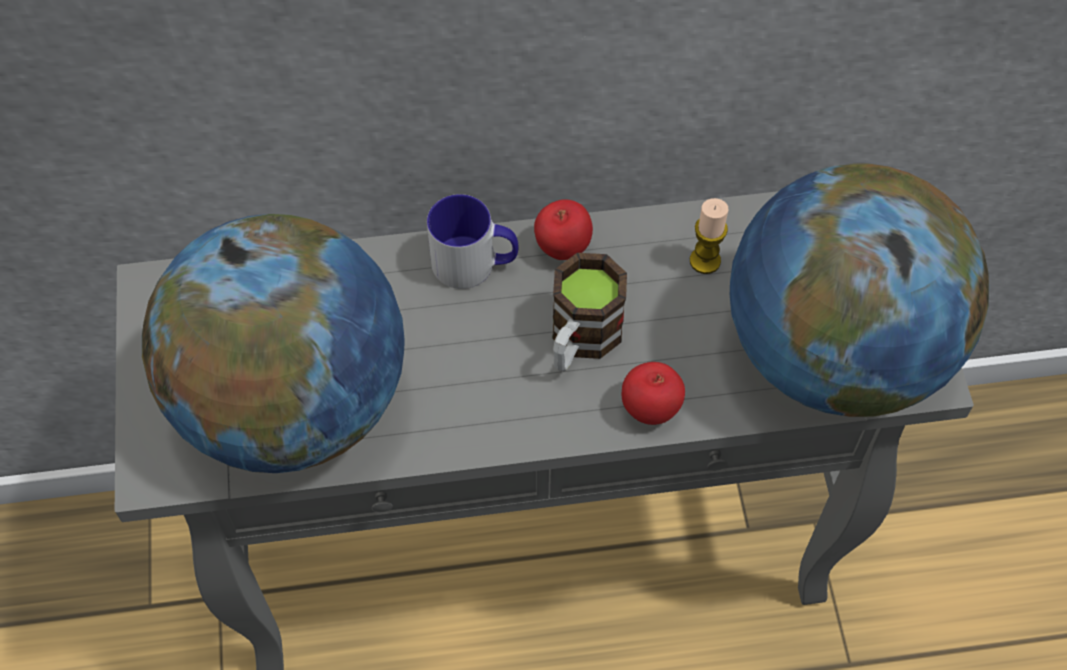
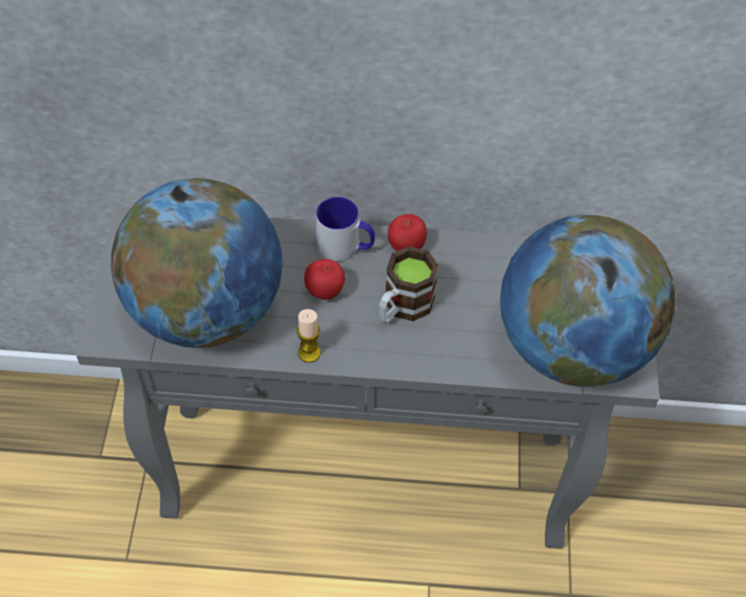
camera: 10 degrees right, 5 degrees down
apple [622,362,685,425] -> apple moved to [304,259,345,300]
candle [690,198,729,274] -> candle moved to [296,309,321,363]

